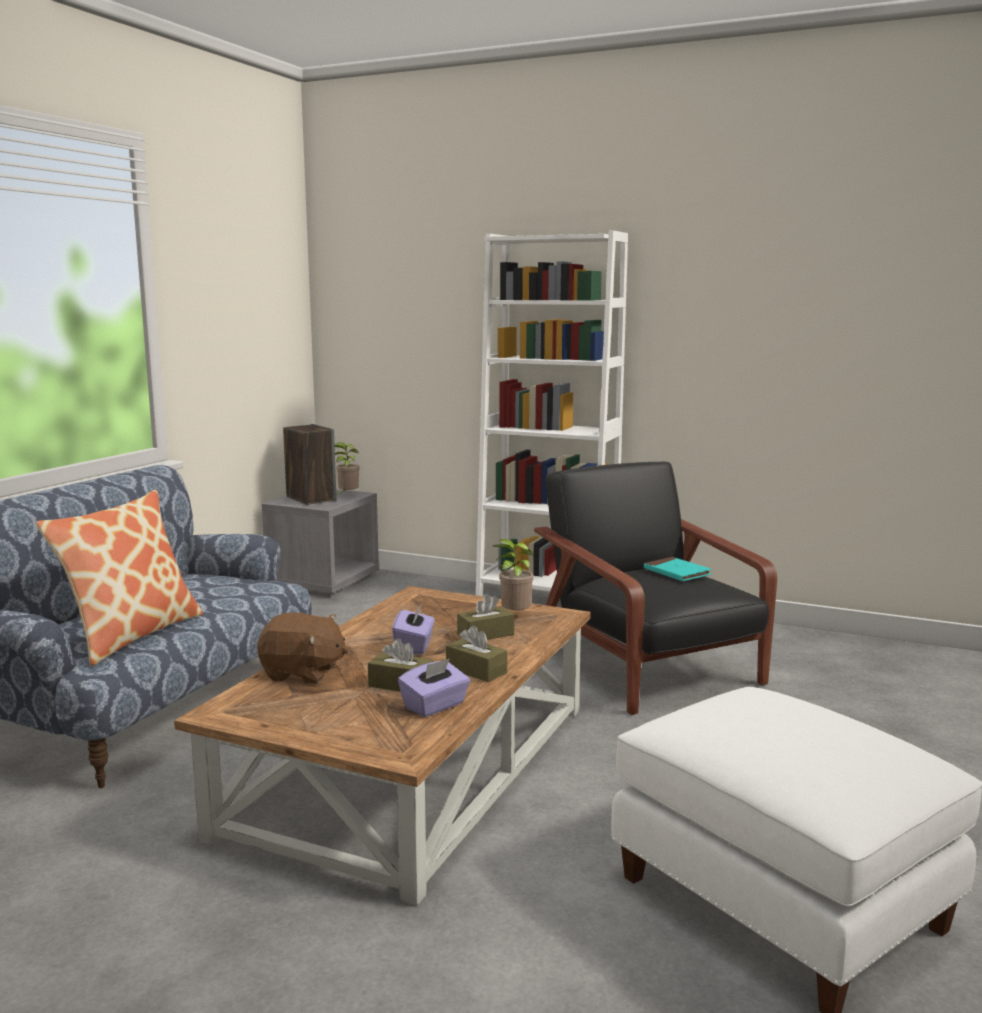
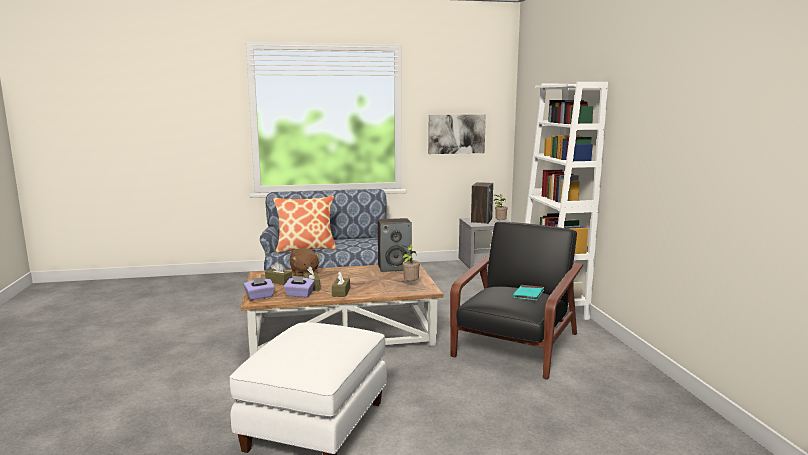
camera: 55 degrees right, 0 degrees up
purple tissue box [392,604,435,655] -> purple tissue box moved to [244,277,275,300]
brown tissue box [457,594,514,640] -> brown tissue box moved to [265,262,292,285]
none -> speaker [378,218,412,272]
none -> picture [428,114,486,154]

